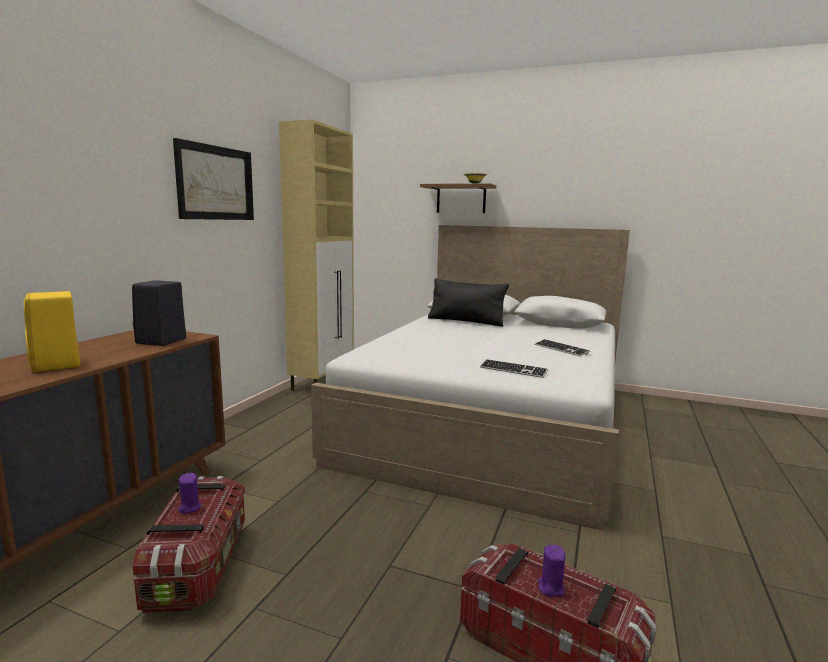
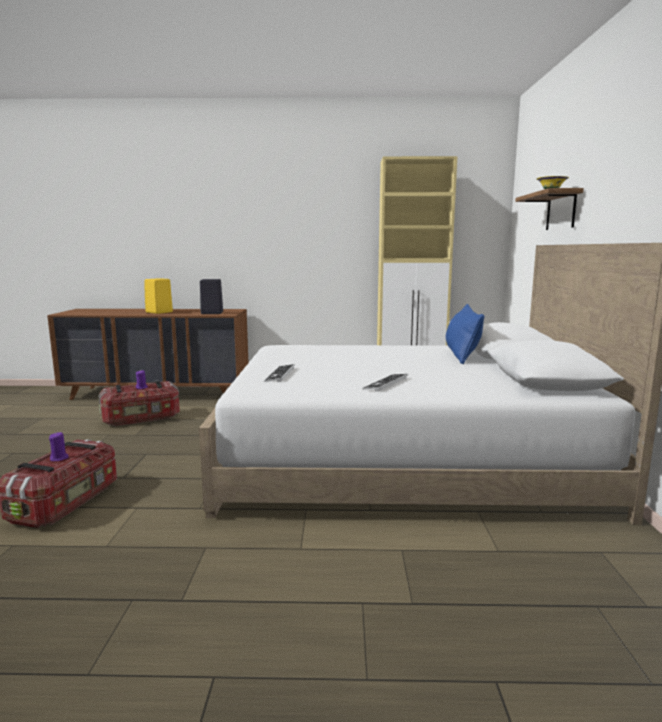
camera: 70 degrees right, 0 degrees up
picture [173,138,254,220] -> none
black pillow [428,278,509,327] -> blue pillow [446,304,484,364]

